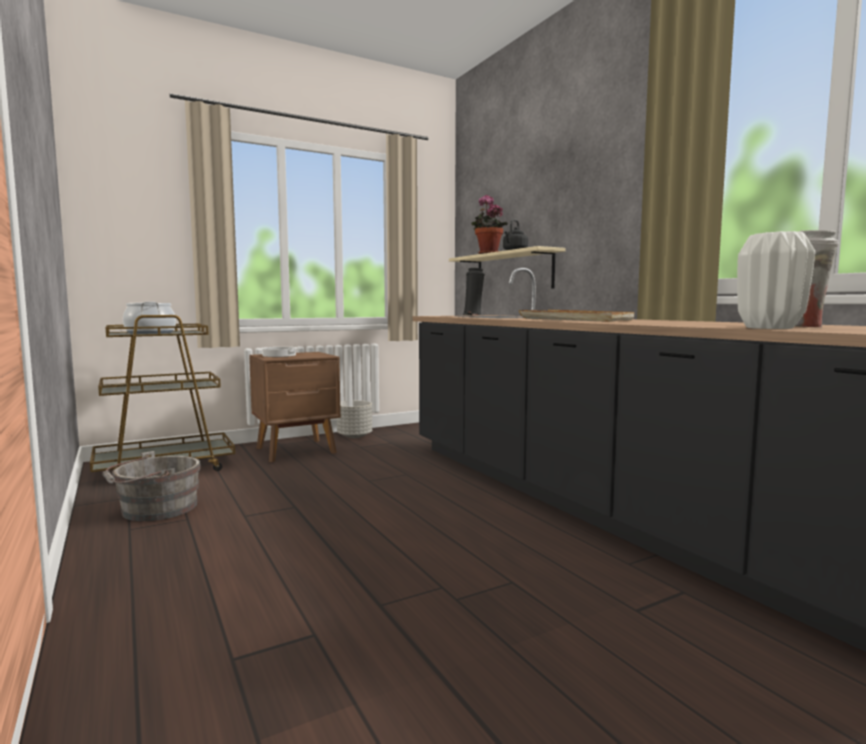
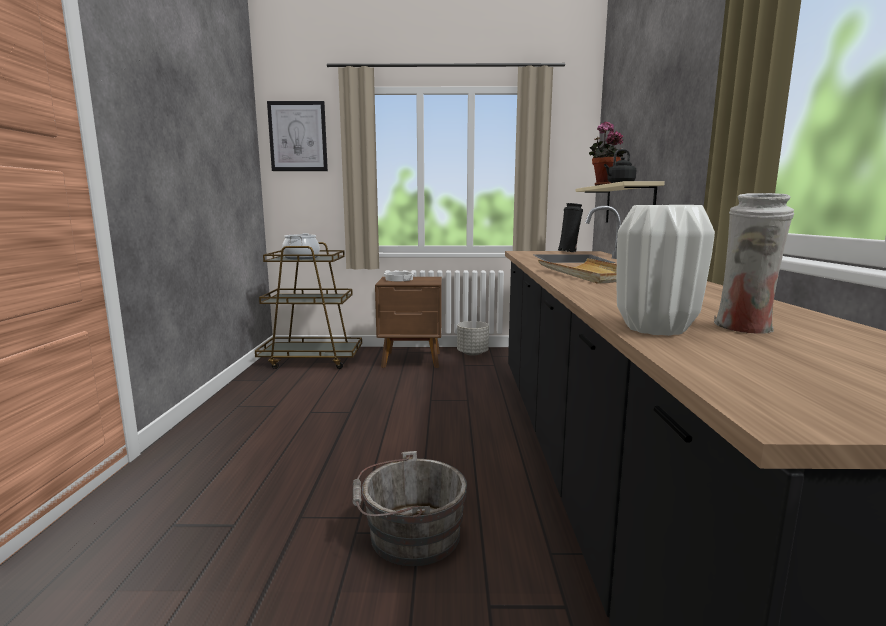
camera: 30 degrees right, 5 degrees up
grey bucket [102,451,201,521] -> grey bucket moved to [352,451,467,566]
none -> picture [267,101,328,171]

